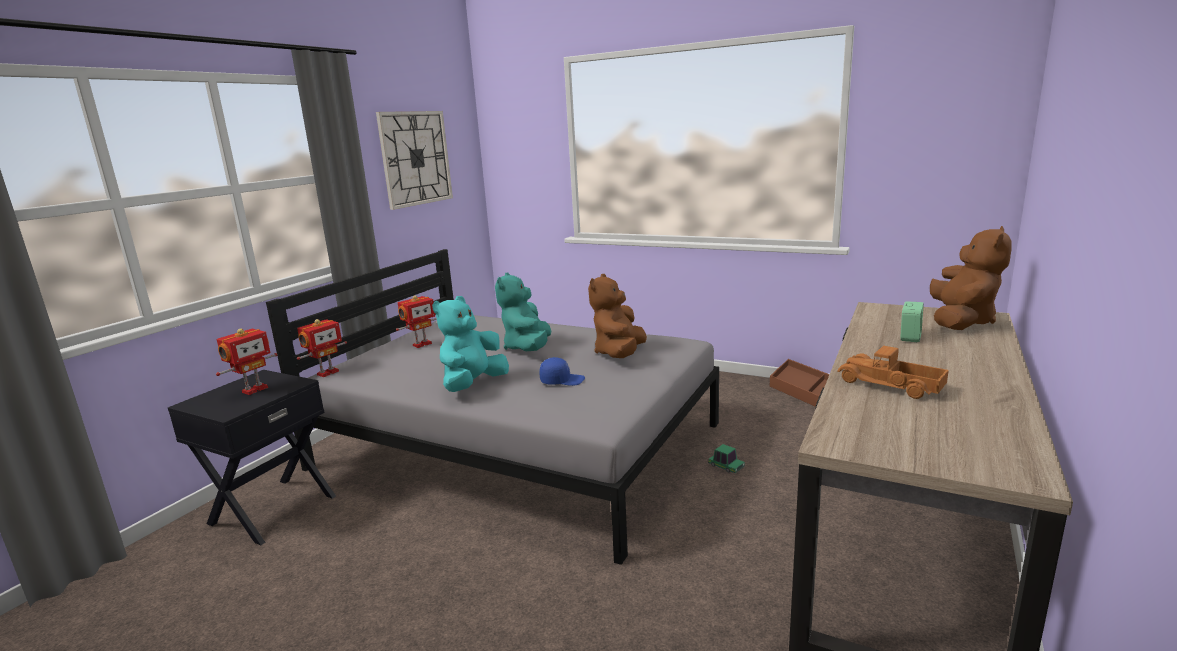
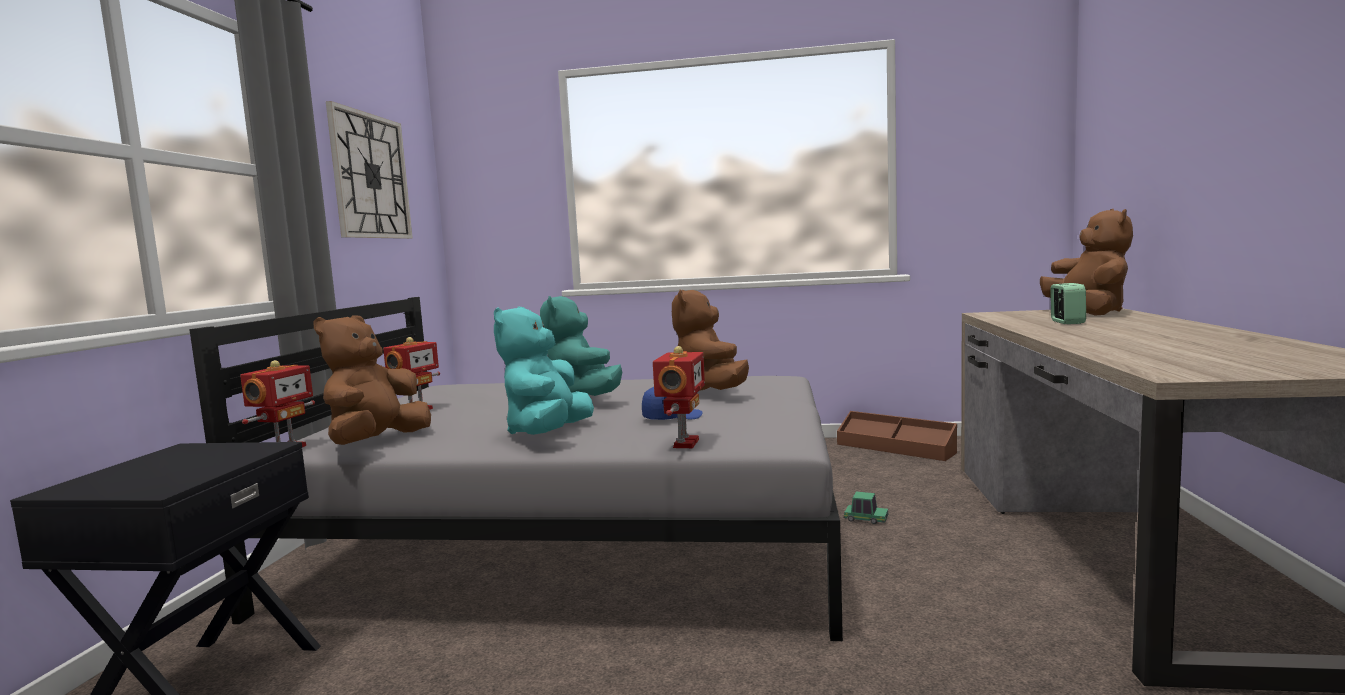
camera: 20 degrees left, 10 degrees down
toy robot [216,329,277,395] -> toy robot moved to [653,346,705,448]
toy truck [837,346,949,399] -> none
none -> brown plush toy [313,315,431,445]

